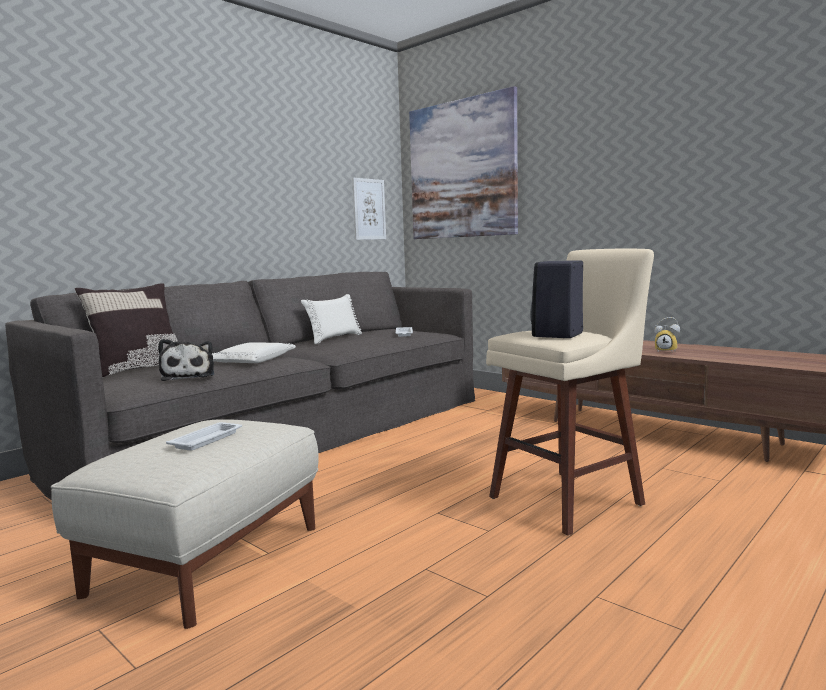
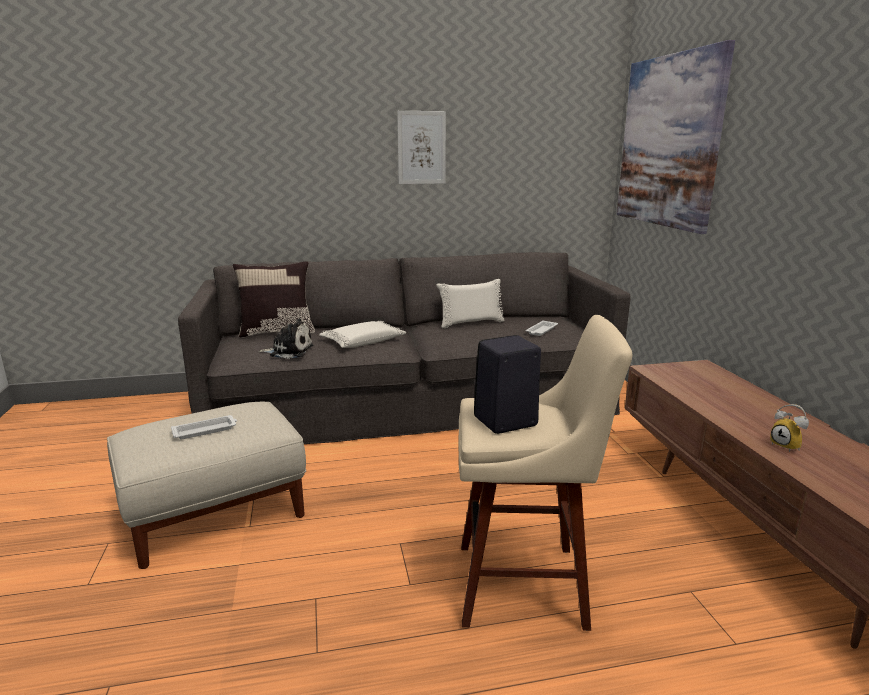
camera: 35 degrees right, 10 degrees up
plush toy [158,339,214,381] -> plush toy turned 105 degrees counterclockwise [258,318,313,359]
picture [352,178,386,240] -> picture moved to [397,111,446,184]

